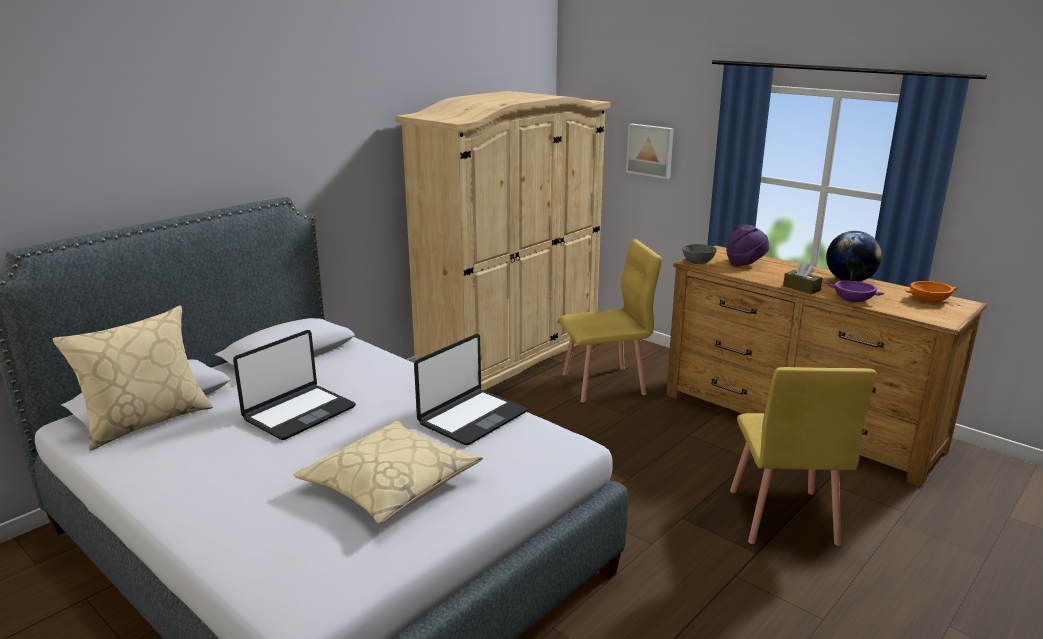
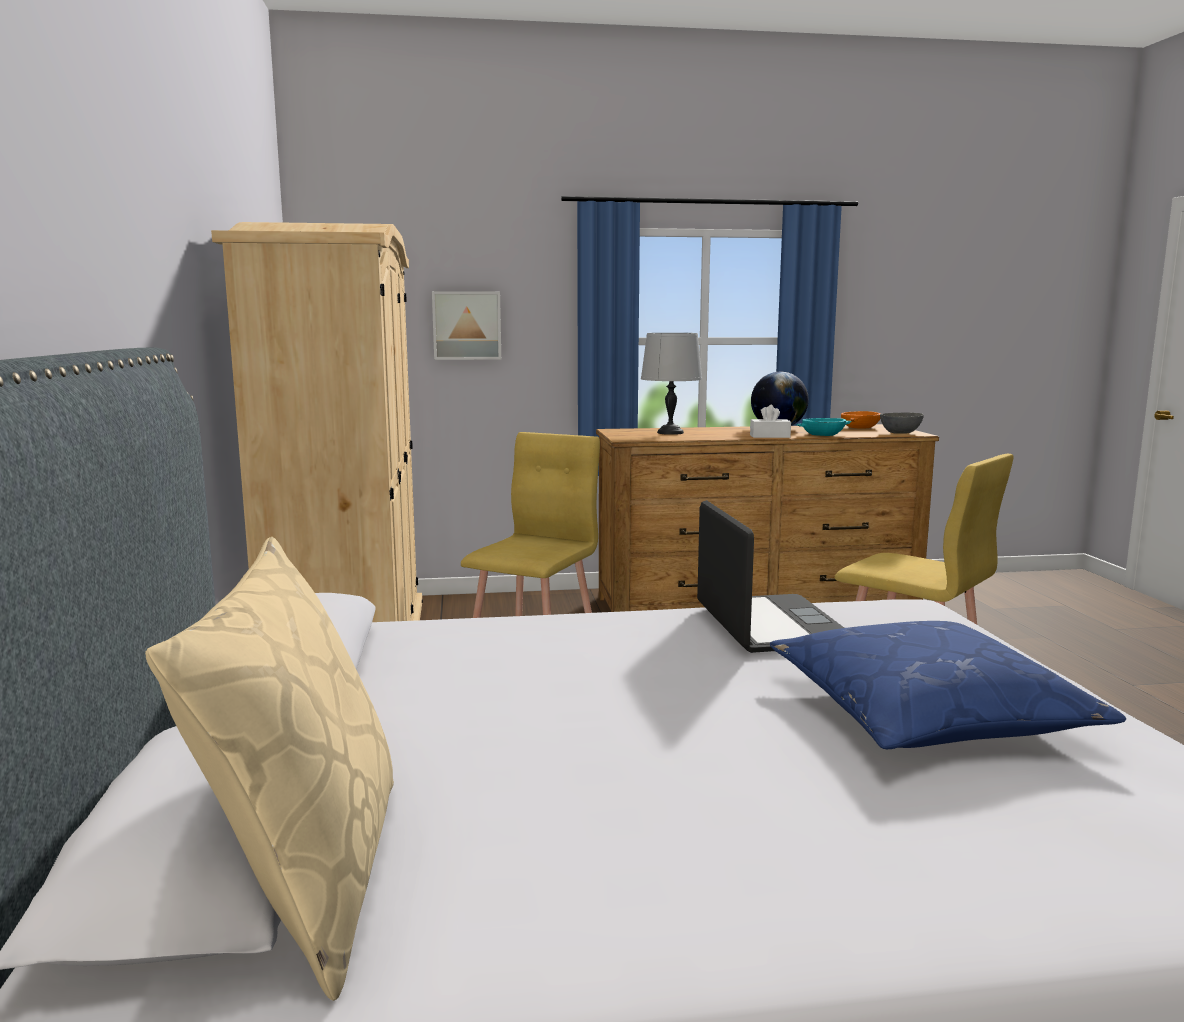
camera: 50 degrees left, 10 degrees down
laptop [233,330,356,440] -> none
beige pillow [294,421,483,524] -> blue pillow [770,621,1126,749]
grey bowl [682,244,717,264] -> grey bowl moved to [880,412,924,434]
purple hat [726,224,769,266] -> grey table lamp [641,333,702,435]
brown tissue box [783,262,822,294] -> white tissue box [750,405,791,438]
purple bowl [828,280,884,302] -> turquoise bowl [796,418,852,436]

